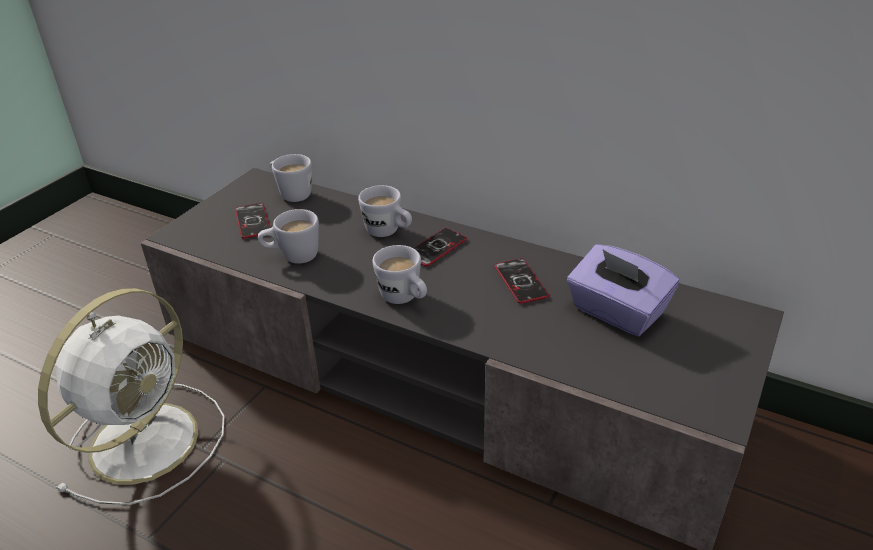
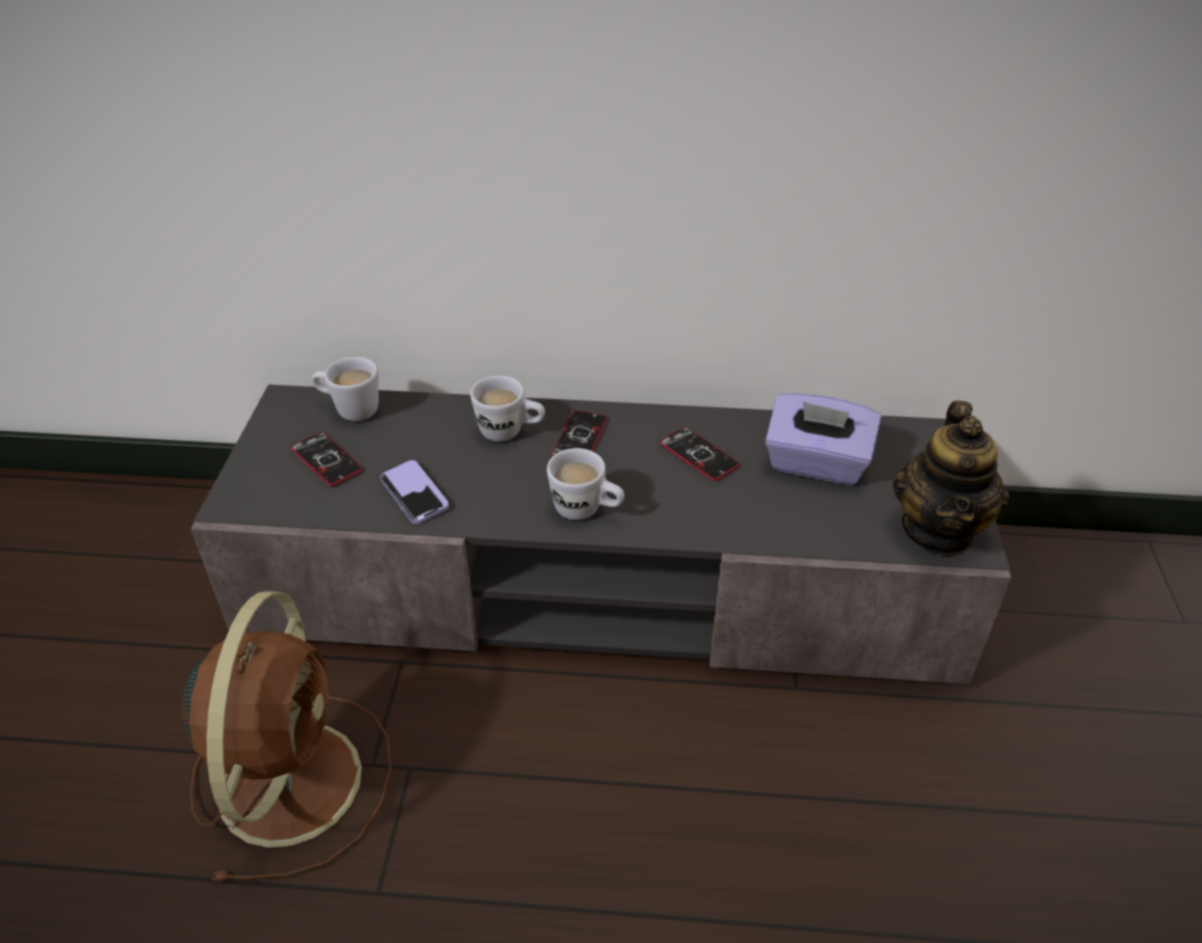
camera: 25 degrees left, 5 degrees up
white fan [38,288,225,505] -> brown fan [182,591,392,882]
white mug [258,209,319,264] -> phone [380,460,449,524]
none -> teapot [893,400,1009,556]

